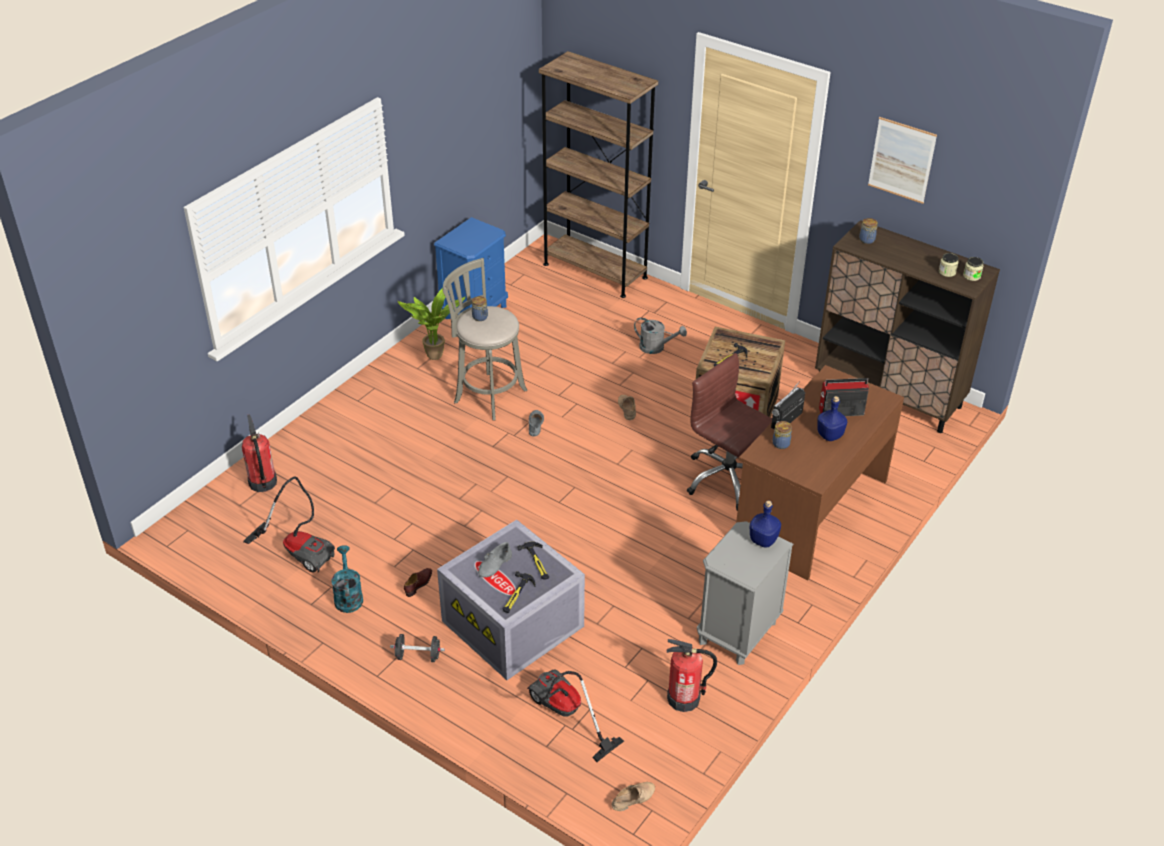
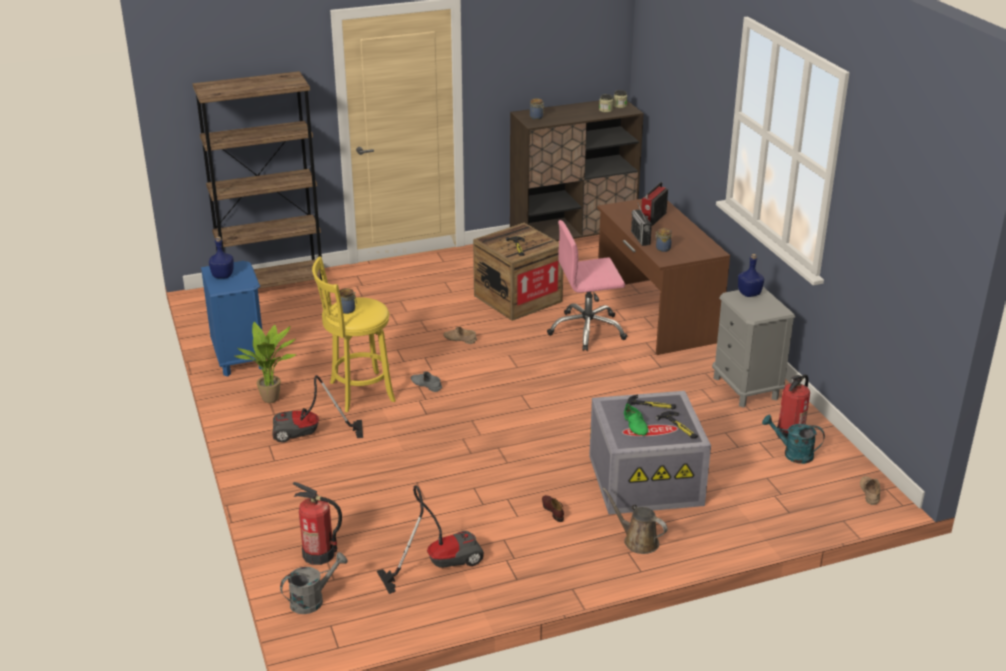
camera: 55 degrees left, 10 degrees down
turquoise watering can [331,545,363,613] -> turquoise watering can moved to [762,415,825,464]
black dumbbell [390,634,445,662] -> brown watering can [602,487,668,554]
grey stool [443,258,528,421] -> yellow stool [312,256,396,412]
grey shoe [478,542,512,577] -> green shoe [624,404,648,436]
vacuum cleaner [527,669,624,762] -> vacuum cleaner moved to [272,375,363,443]
grey watering can [634,317,687,354] -> grey watering can moved to [280,552,348,614]
brown office chair [687,353,772,511] -> pink office chair [547,220,627,351]
blue bottle [817,396,847,441] -> blue bottle moved to [209,237,234,279]
picture [868,117,937,204] -> none

